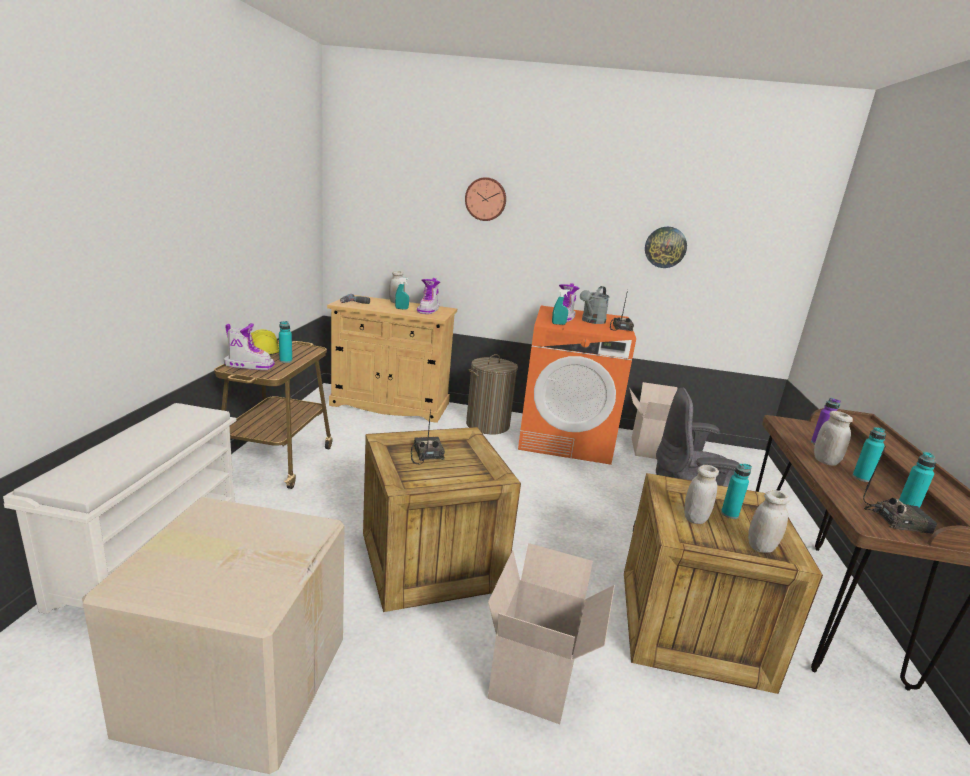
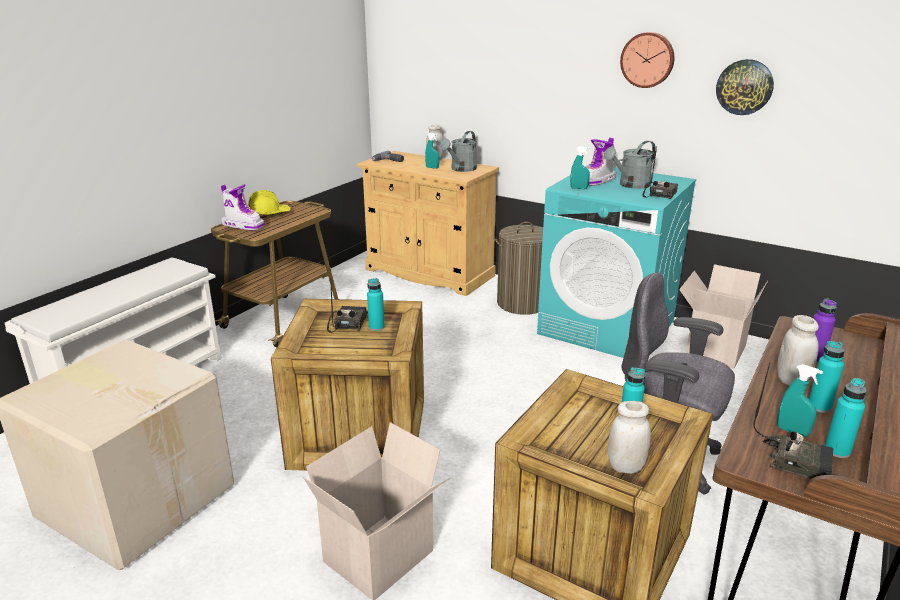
camera: 25 degrees right, 5 degrees up
turquoise bottle [279,321,292,363] -> turquoise bottle moved to [367,278,385,331]
boot [417,278,440,314] -> grey watering can [440,131,477,172]
wall clock [465,177,506,221] -> wall clock moved to [620,32,674,88]
orange washing machine [518,306,636,465] -> turquoise washing machine [537,165,696,358]
white jar [684,465,719,524] -> none
none -> turquoise spray bottle [777,364,823,437]

